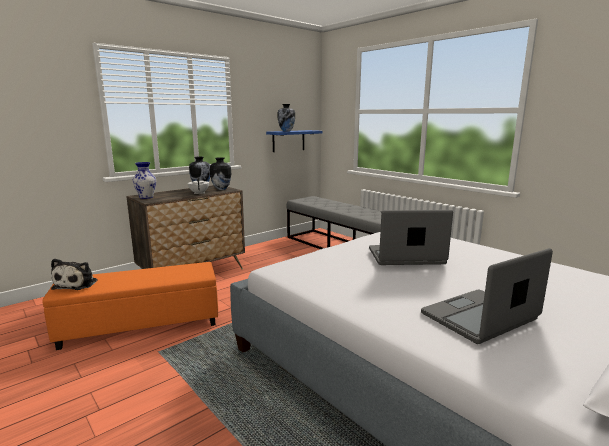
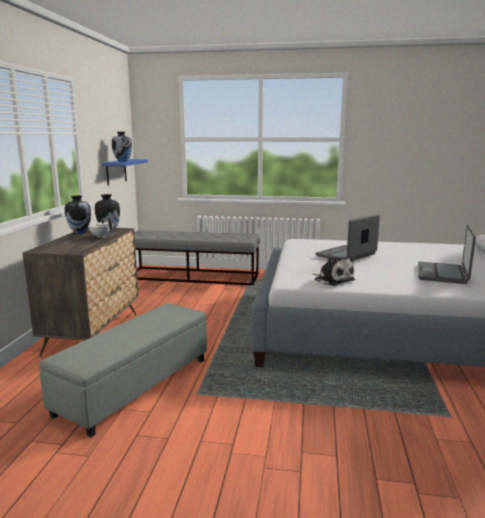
camera: 40 degrees left, 0 degrees up
orange ottoman [42,262,218,350] -> grey ottoman [39,303,207,437]
plush toy [51,259,98,290] -> plush toy moved to [312,255,355,286]
vase [133,162,156,199] -> none

